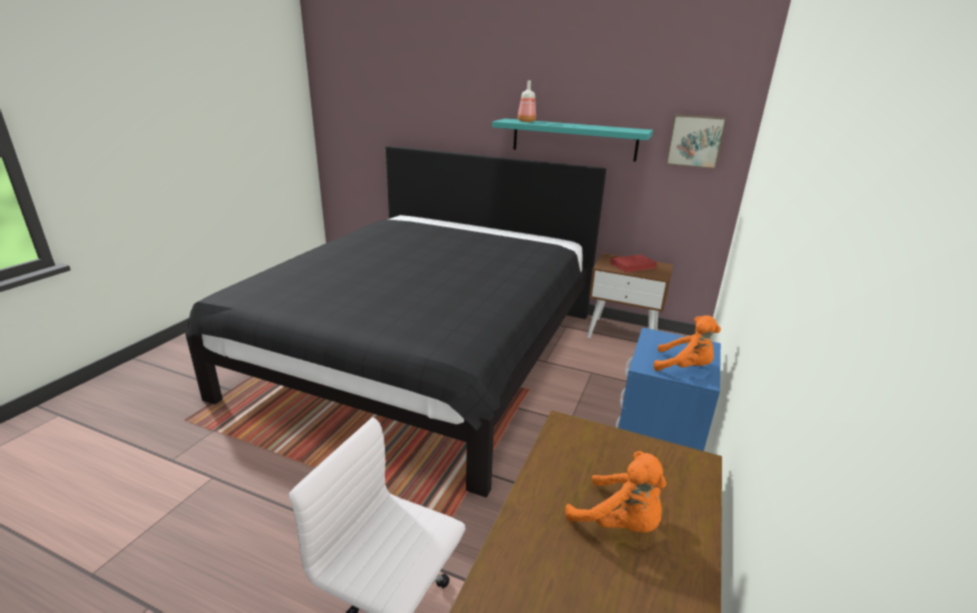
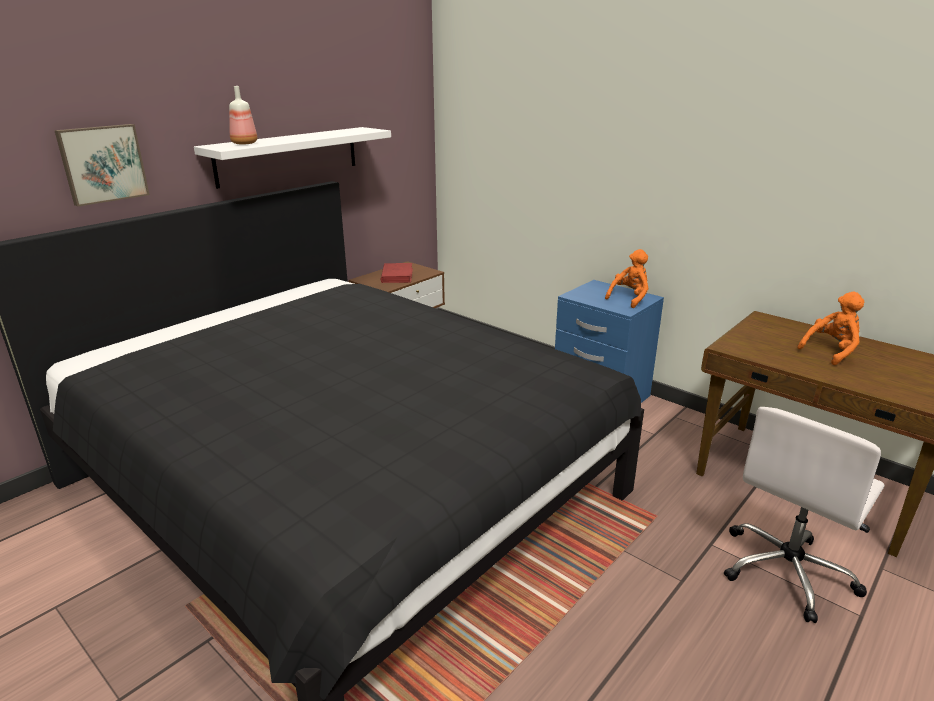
camera: 70 degrees left, 0 degrees up
turquoise shelf [492,118,653,162] -> white shelf [194,127,391,189]
picture [666,115,727,169] -> picture moved to [54,124,150,207]

